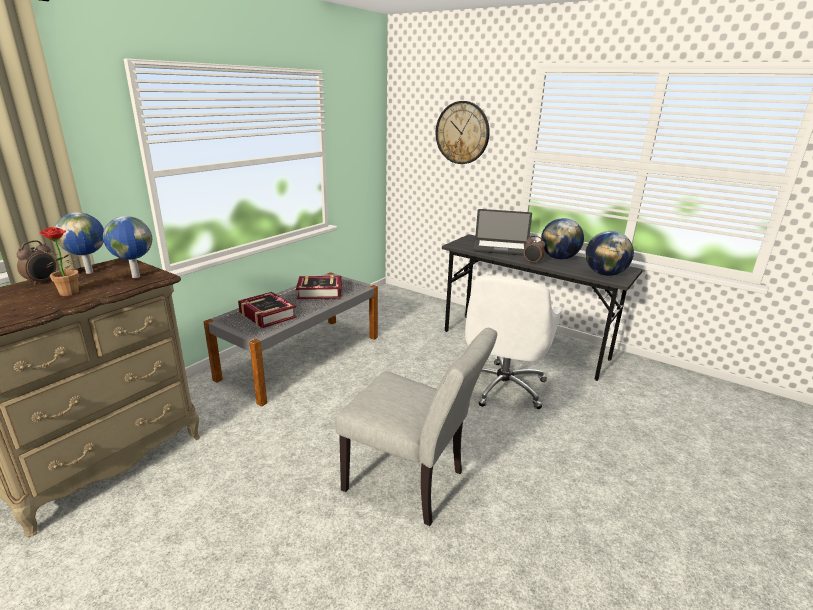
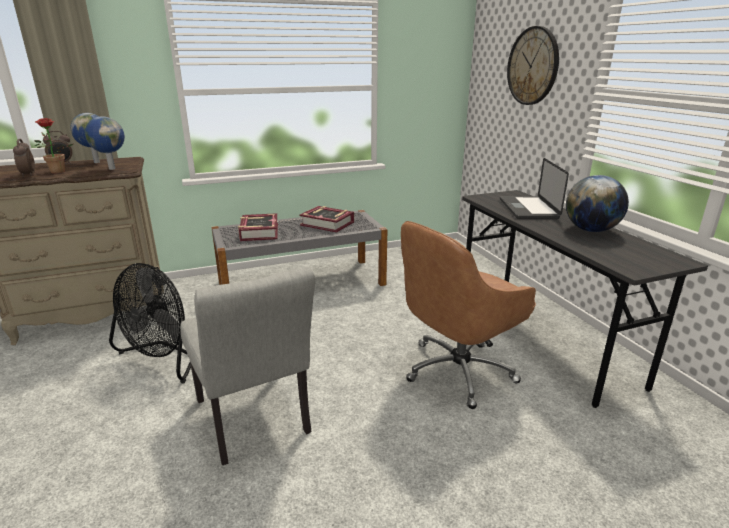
camera: 35 degrees right, 0 degrees up
white office chair [465,275,562,409] -> brown office chair [401,221,536,409]
laptop [473,209,532,256] -> laptop turned 45 degrees clockwise [500,158,569,219]
alarm clock [523,236,545,265] -> alarm clock moved to [13,139,35,177]
globe [585,231,634,276] -> none
none -> black fan [109,263,191,383]

